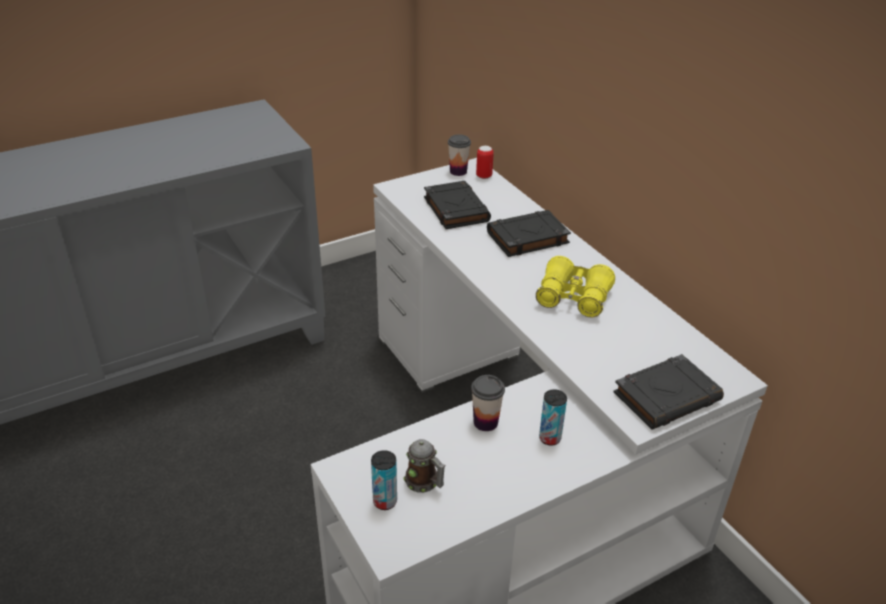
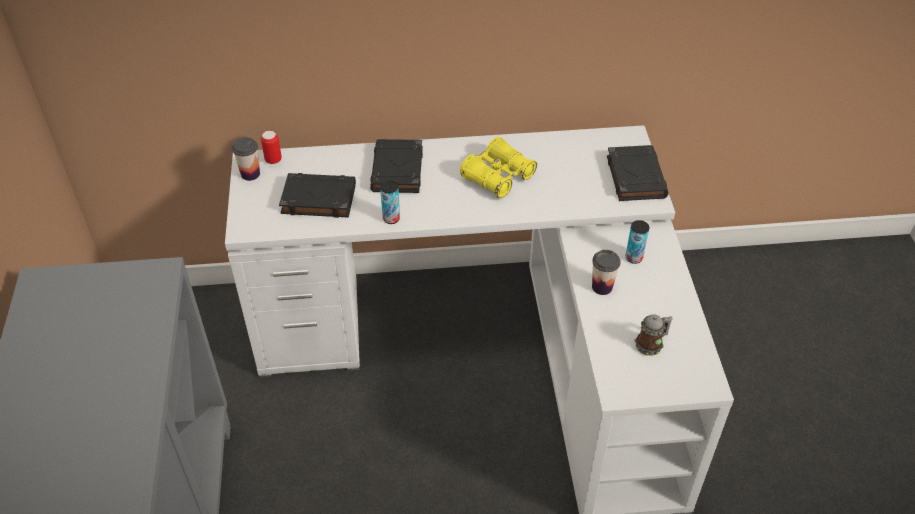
camera: 65 degrees left, 10 degrees up
can [371,450,397,510] -> can moved to [380,180,400,224]

